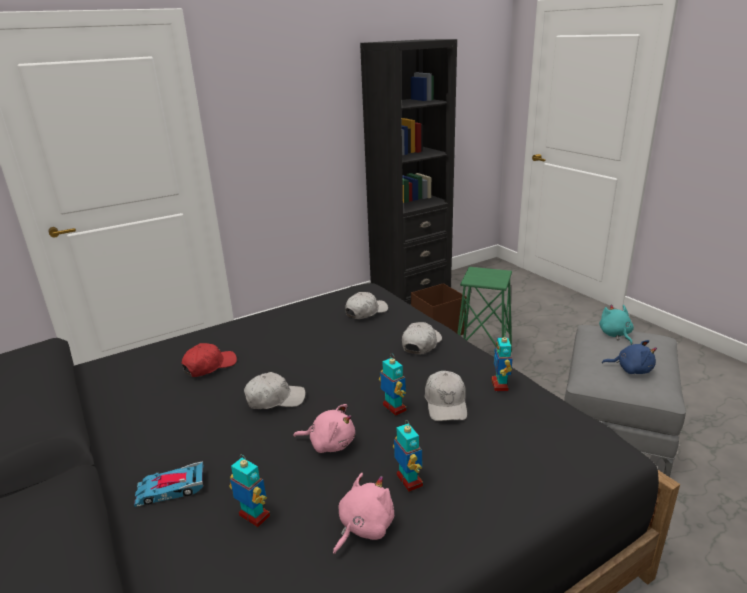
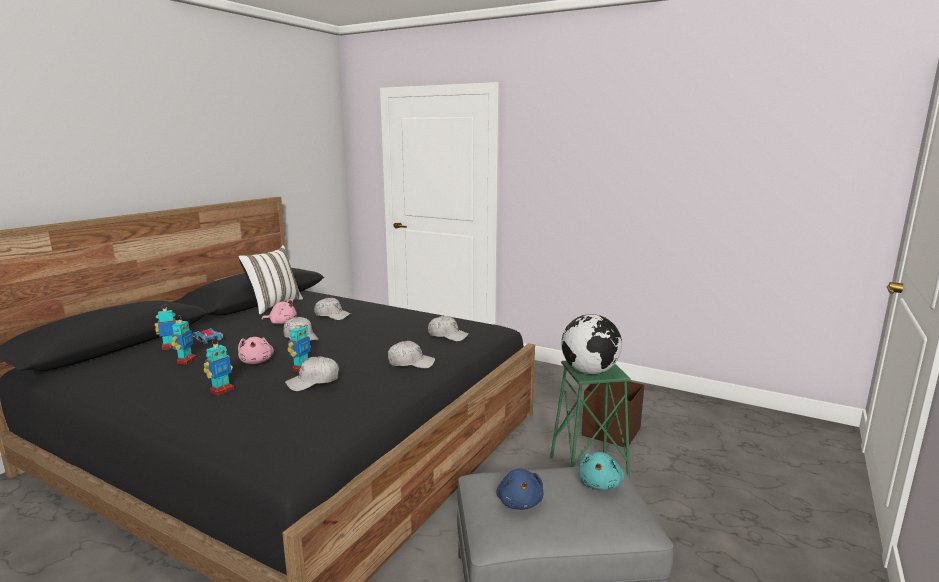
camera: 60 degrees right, 10 degrees down
red cap [181,343,237,377] -> white cap [314,298,351,320]
pink plush toy [333,473,394,555] -> pink plush toy moved to [262,299,297,324]
black bookcase [360,39,457,305] -> none
toy robot [491,332,512,391] -> toy robot moved to [155,304,178,350]
turquoise plush toy [599,304,634,345] -> turquoise plush toy turned 150 degrees clockwise [579,452,624,490]
none -> white pillow [238,245,303,315]
none -> globe [561,314,622,374]

